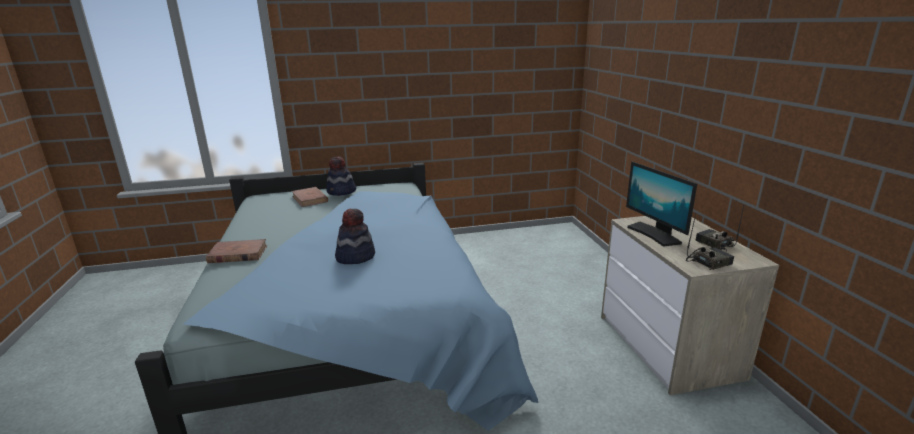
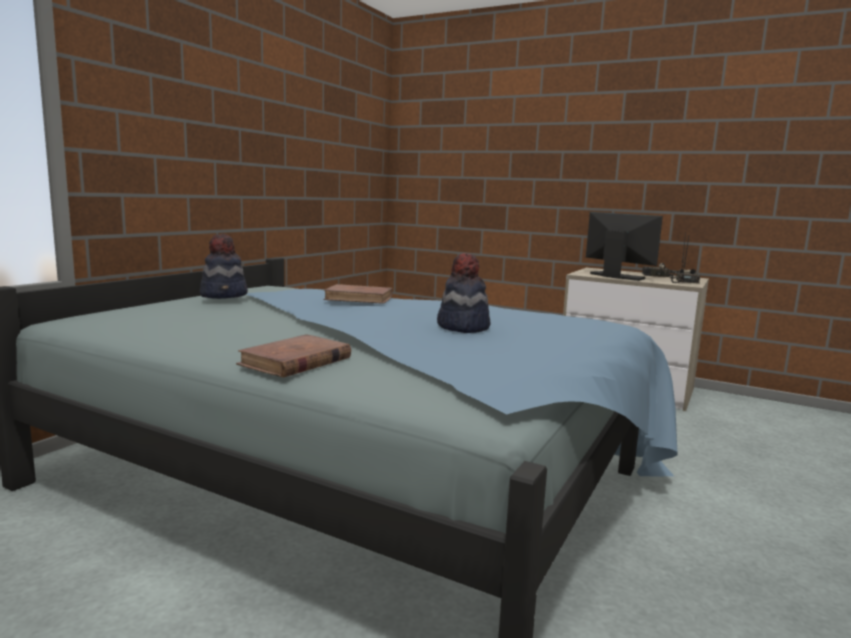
camera: 50 degrees left, 10 degrees down
brown book [292,187,328,207] -> brown book moved to [323,284,393,304]
monitor [626,161,697,247] -> monitor turned 150 degrees counterclockwise [586,212,663,281]

